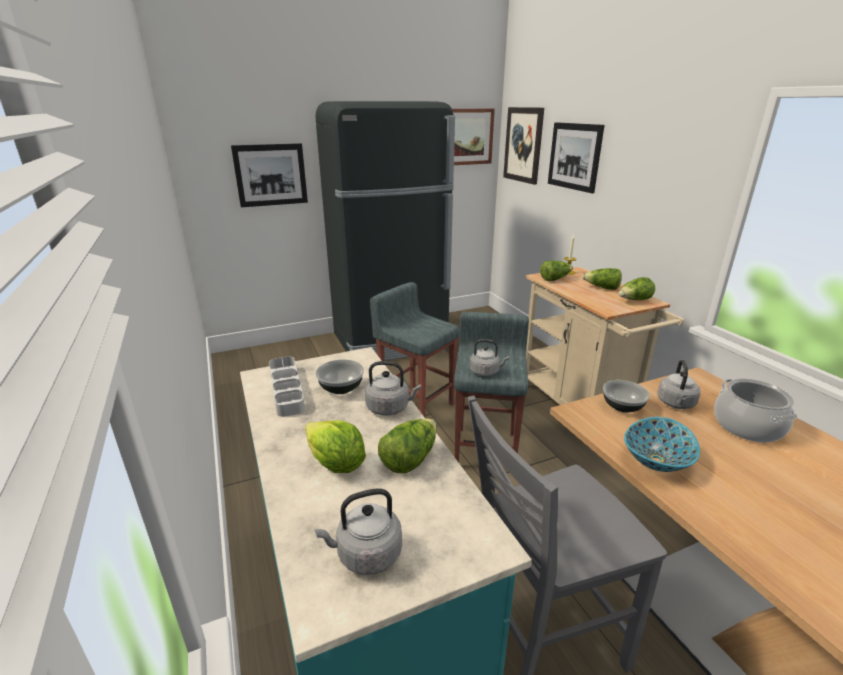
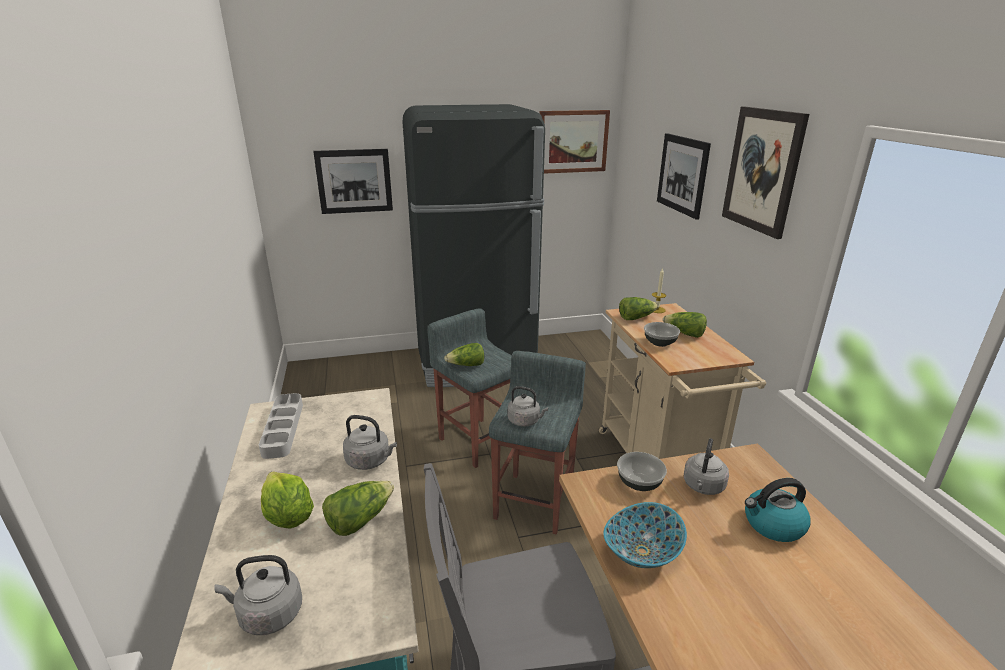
camera: 10 degrees right, 0 degrees up
bowl [316,359,364,394] -> bowl moved to [644,322,680,347]
picture [503,107,544,185] -> picture moved to [722,107,809,239]
lettuce [618,277,655,300] -> lettuce moved to [444,343,484,366]
cooking pot [714,378,797,443] -> kettle [745,478,810,542]

